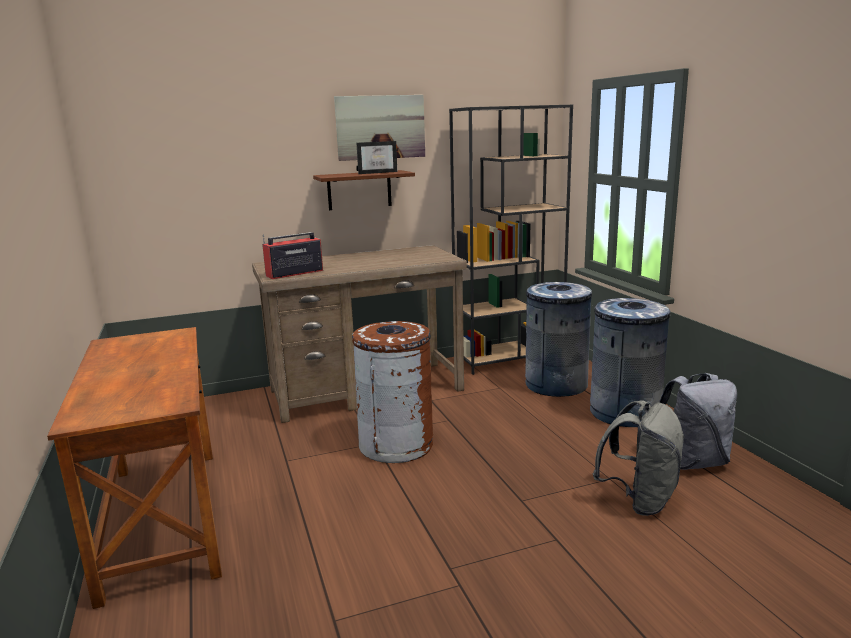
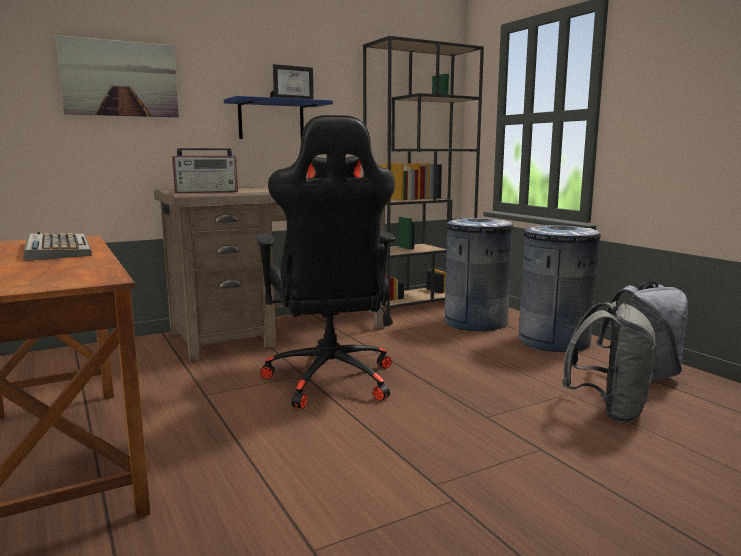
camera: 10 degrees left, 5 degrees down
radio [262,232,323,279] -> radio turned 150 degrees counterclockwise [172,145,238,193]
brown shelf [313,170,415,210] -> blue shelf [224,96,333,139]
picture [334,95,425,161] -> picture moved to [56,35,179,118]
brown trash can [352,321,433,463] -> black office chair [257,115,396,409]
none -> keyboard [24,232,92,261]

